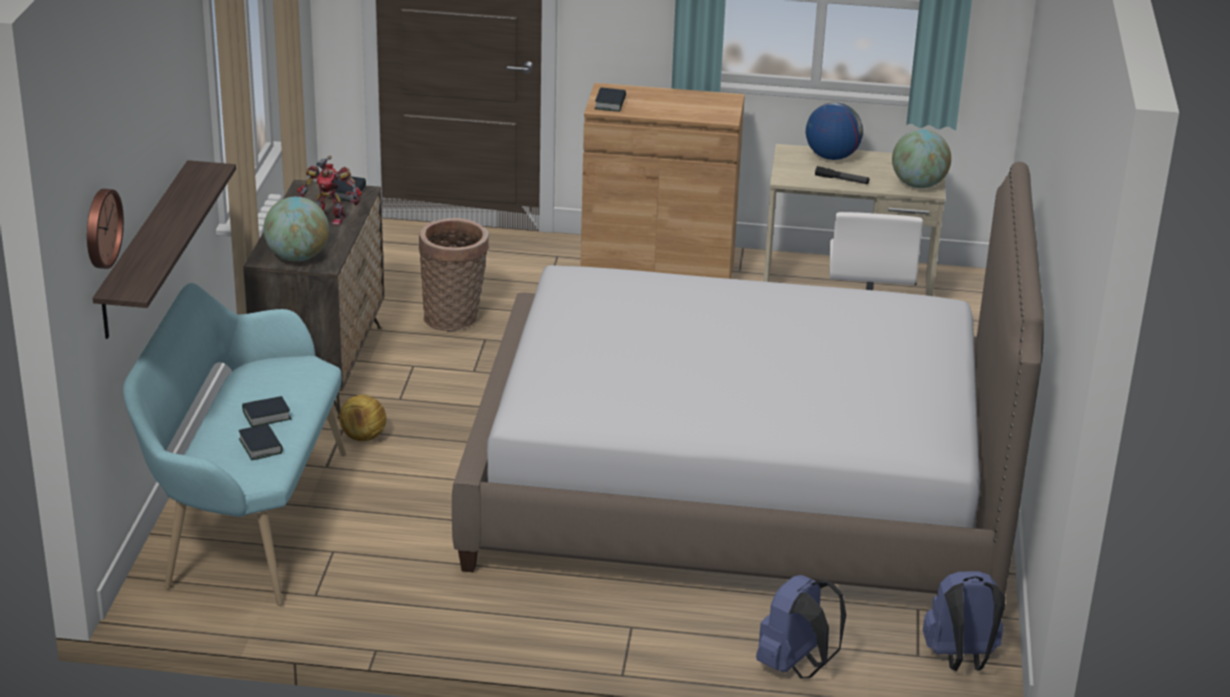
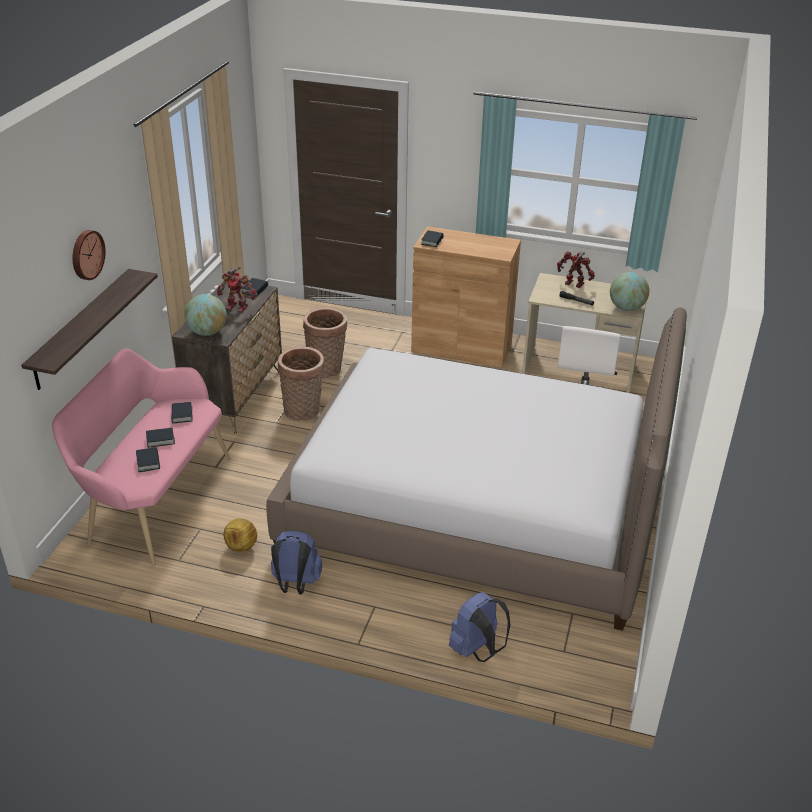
camera: 10 degrees right, 5 degrees up
wall clock [87,189,124,269] -> wall clock moved to [73,230,106,280]
turquoise bench [123,283,346,606] -> pink bench [52,348,231,566]
football [339,395,386,441] -> football moved to [223,518,257,552]
globe [806,102,863,160] -> toy robot [557,251,595,288]
blue backpack [923,571,1006,671] -> blue backpack moved to [271,530,322,594]
none -> book [172,402,192,424]
none -> basket [278,347,325,421]

